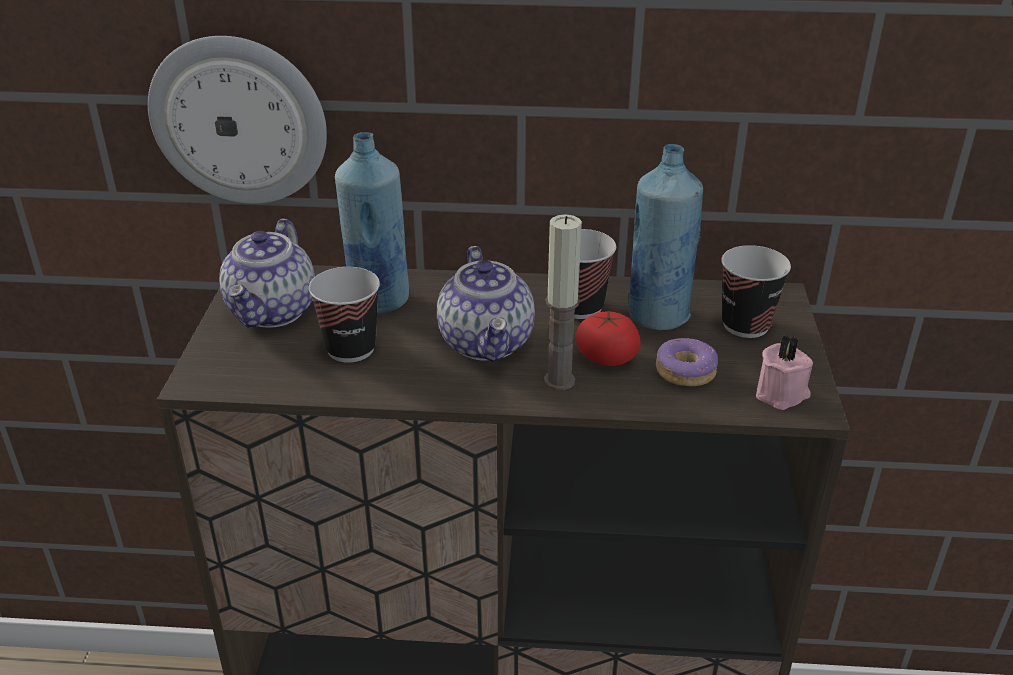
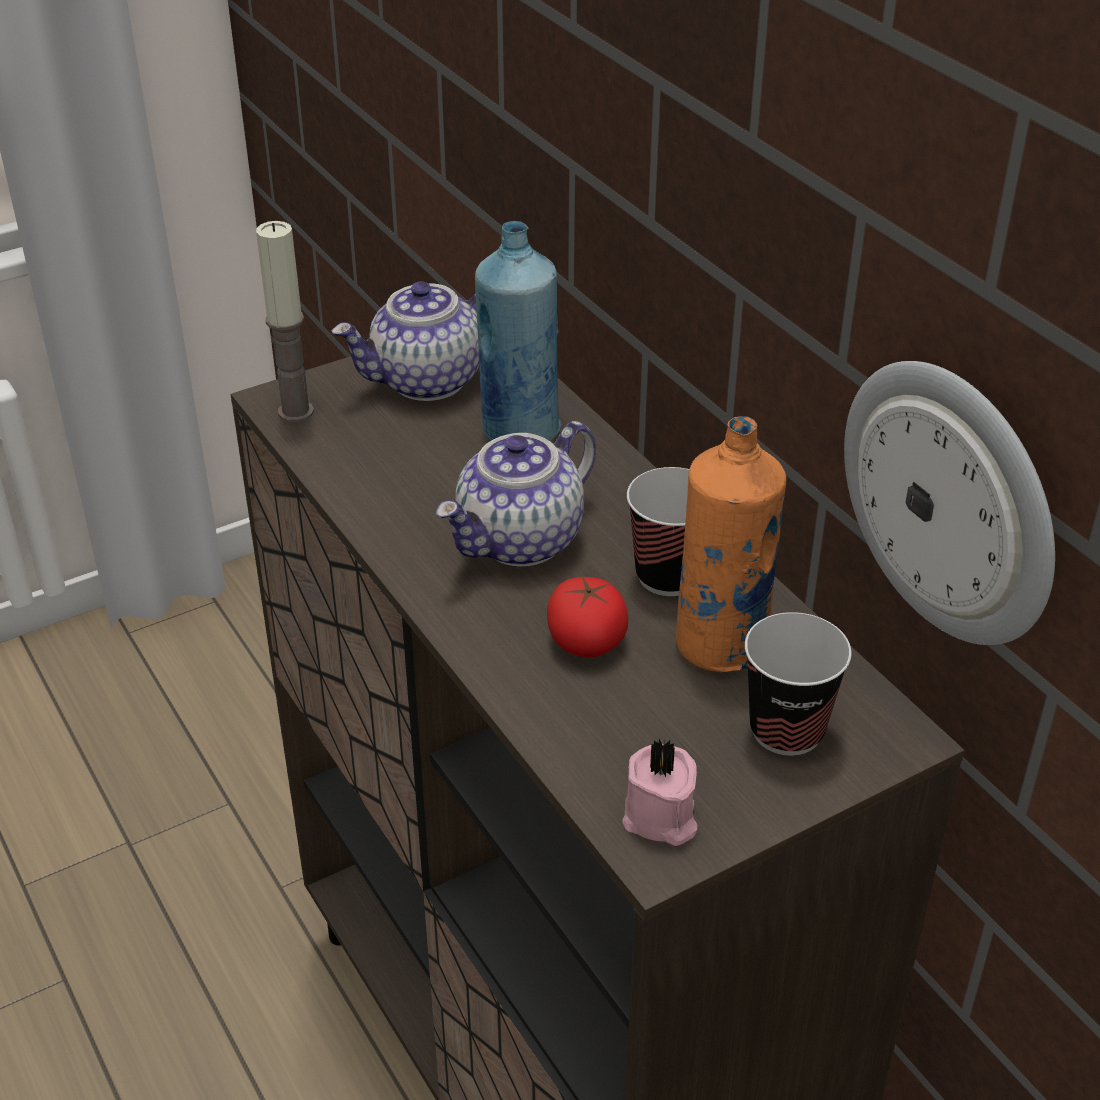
camera: 55 degrees right, 5 degrees up
wall clock [148,36,327,204] -> wall clock moved to [844,361,1055,645]
cup [309,267,380,363] -> none
candle [544,214,582,390] -> candle moved to [256,221,314,422]
blue bottle [629,144,703,331] -> orange bottle [676,416,786,673]
donut [656,338,718,386] -> none

